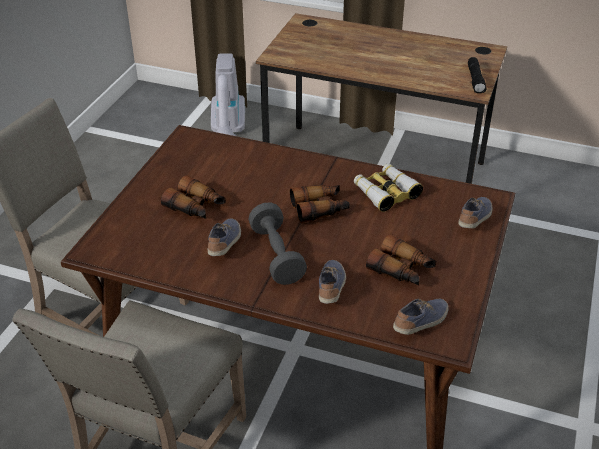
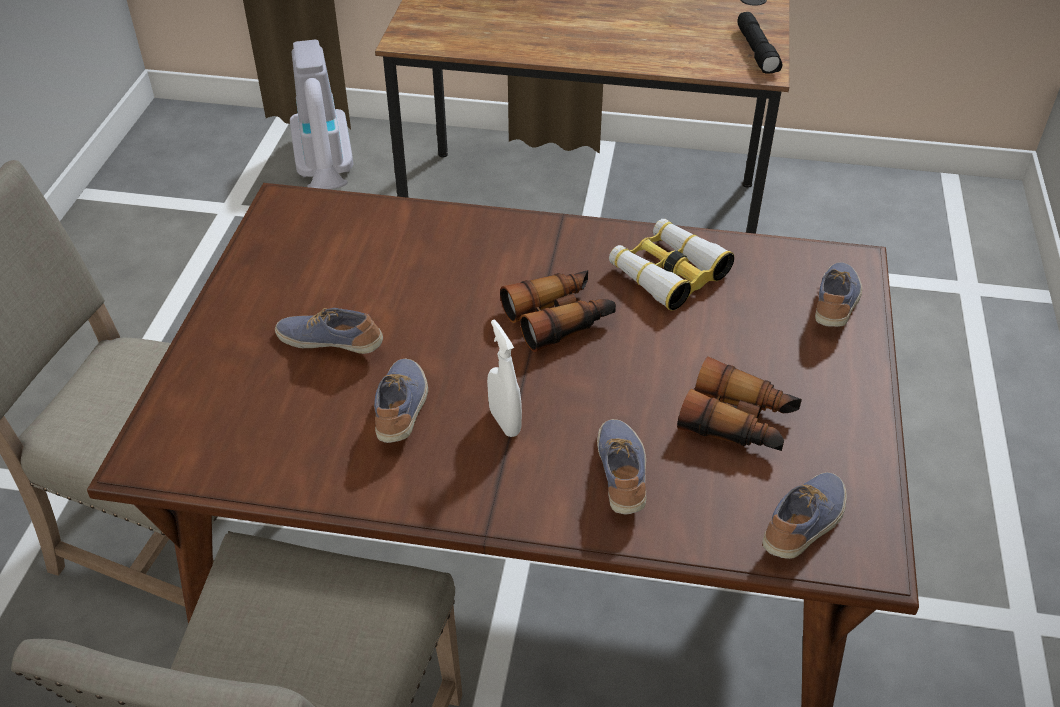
camera: 10 degrees left, 5 degrees up
binoculars [161,175,226,219] -> shoe [275,308,383,354]
grey dumbbell [248,203,307,285] -> white spray bottle [487,320,522,437]

